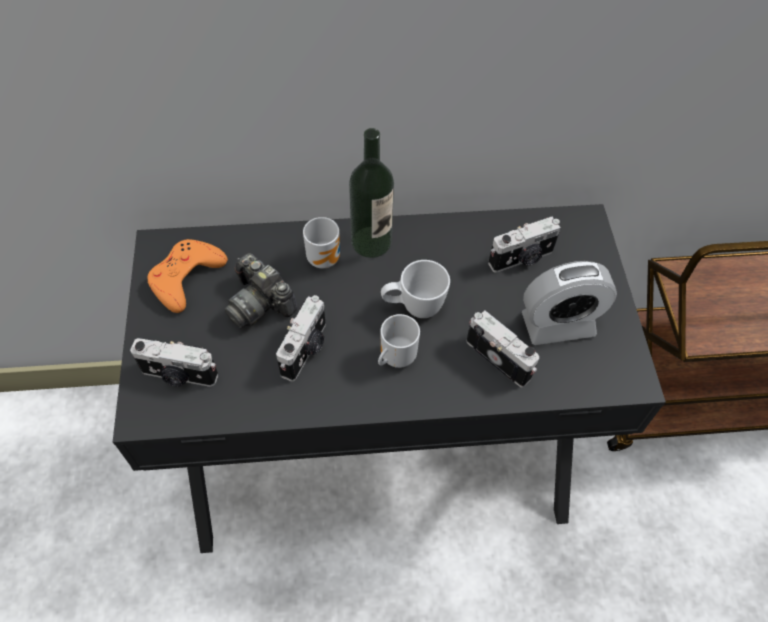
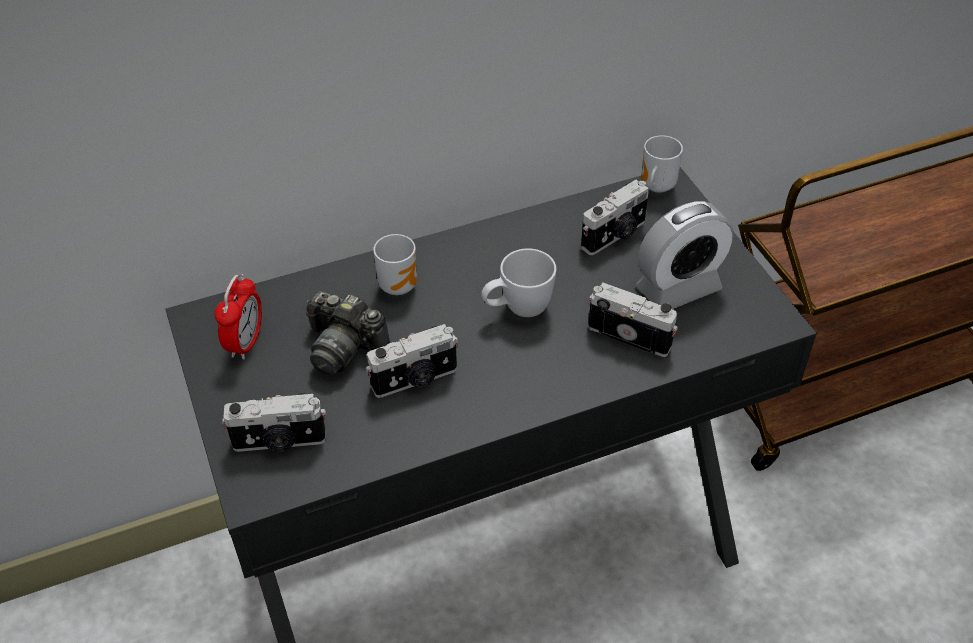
camera: 15 degrees left, 10 degrees down
orange game controller [147,239,228,313] -> alarm clock [215,274,262,360]
camera [276,295,326,381] -> camera turned 60 degrees clockwise [366,324,458,398]
bottle [349,128,394,258] -> none
mug [378,314,420,368] -> mug moved to [641,135,683,193]

